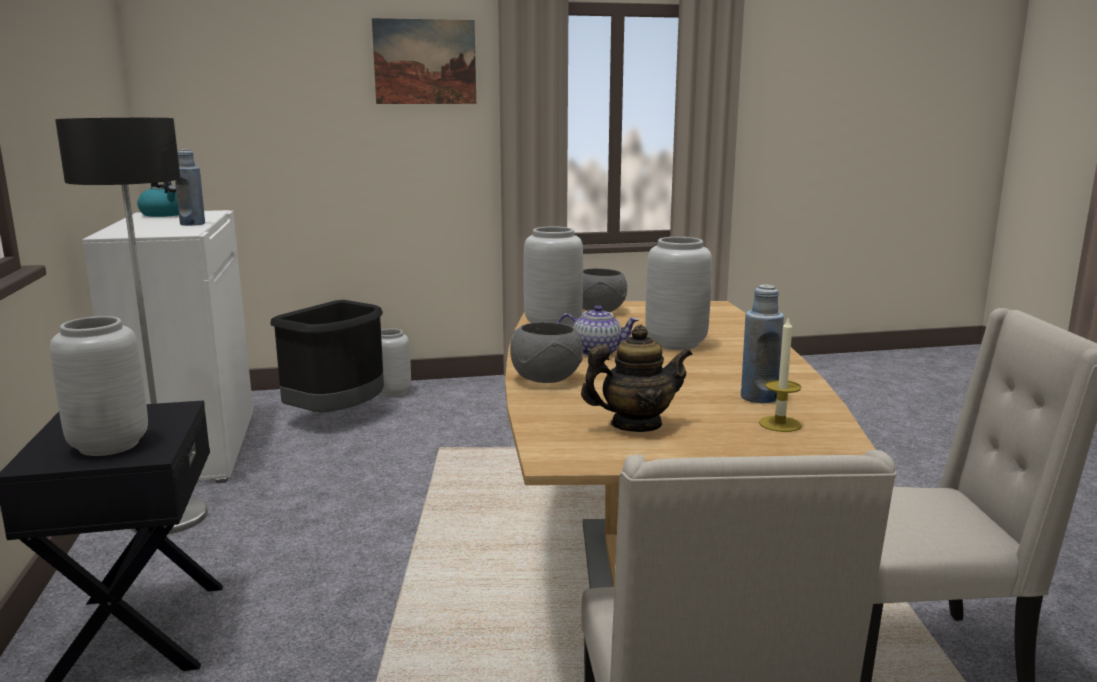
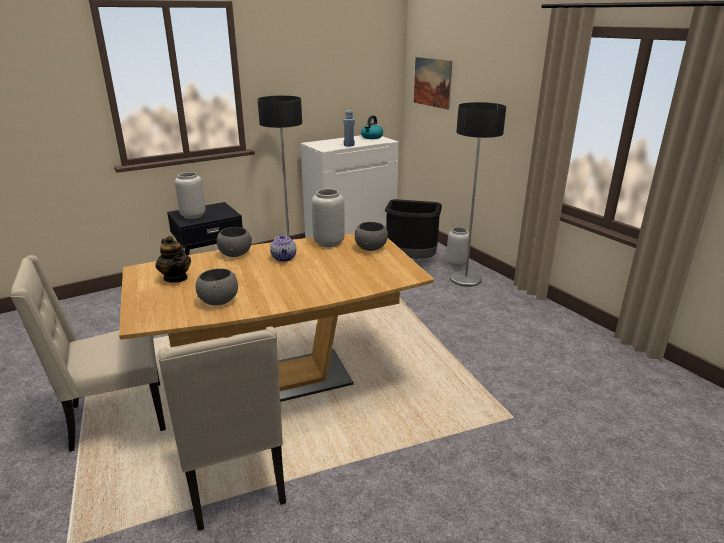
camera: 70 degrees right, 10 degrees up
picture [372,18,476,104] -> picture moved to [414,57,452,110]
grey vase [645,237,712,350] -> none
blue bottle [741,285,784,404] -> grey bowl [195,268,238,305]
candle [759,316,802,432] -> none
none -> floor lamp [450,102,506,287]

